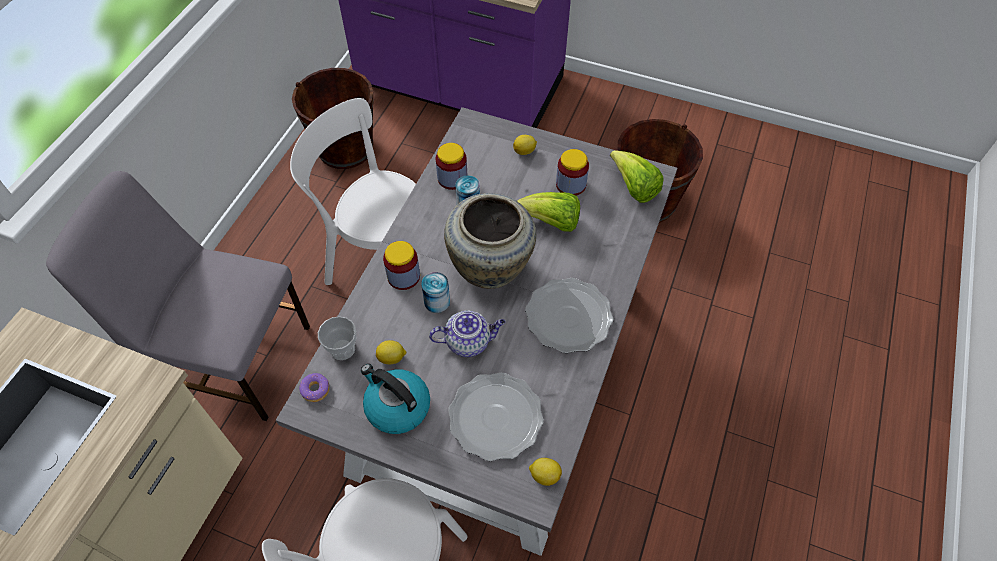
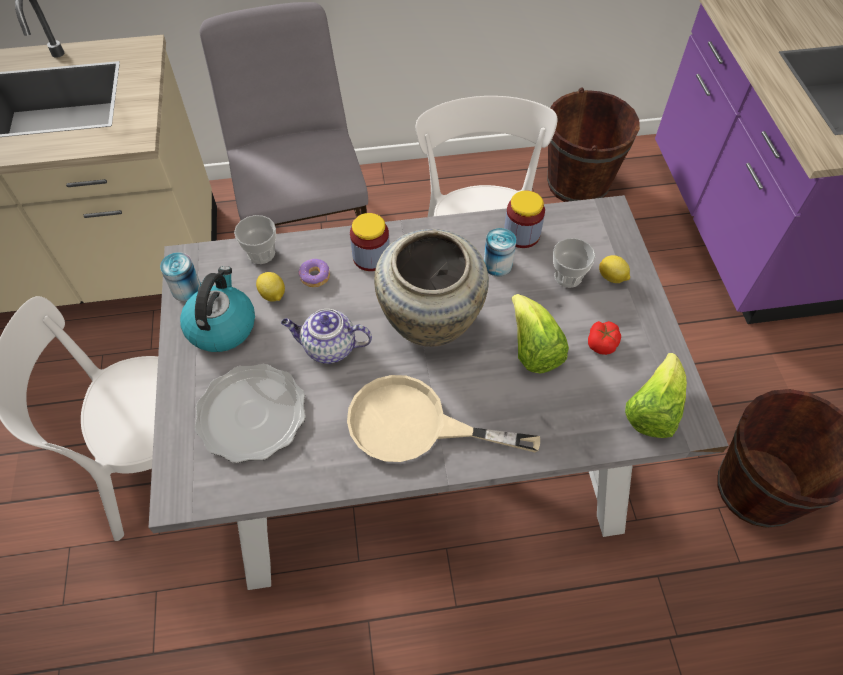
camera: 60 degrees right, 0 degrees up
donut [299,373,329,402] -> donut moved to [299,259,330,287]
can [421,272,450,313] -> can moved to [160,252,201,301]
teapot [429,310,505,357] -> teapot turned 135 degrees clockwise [281,309,372,364]
plate [525,278,613,353] -> beige frying pan [347,375,540,462]
lemon [529,458,562,486] -> none
jar [556,149,589,196] -> tomato [588,321,621,355]
none -> cup [553,238,596,288]

